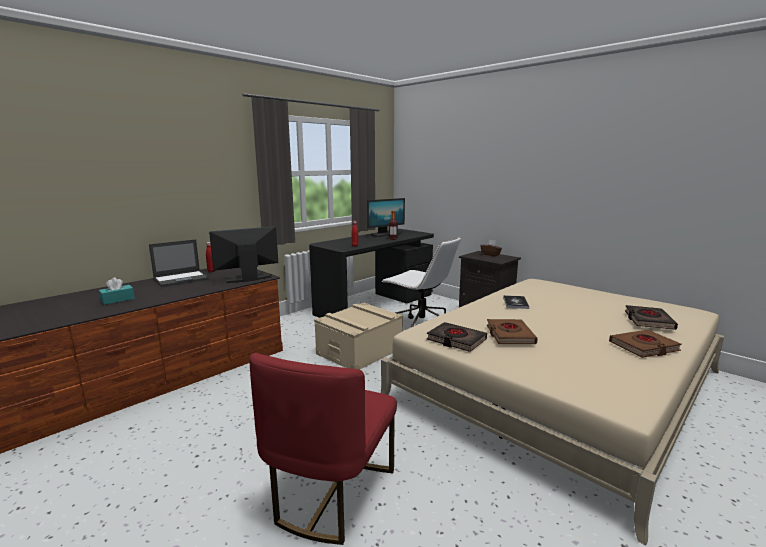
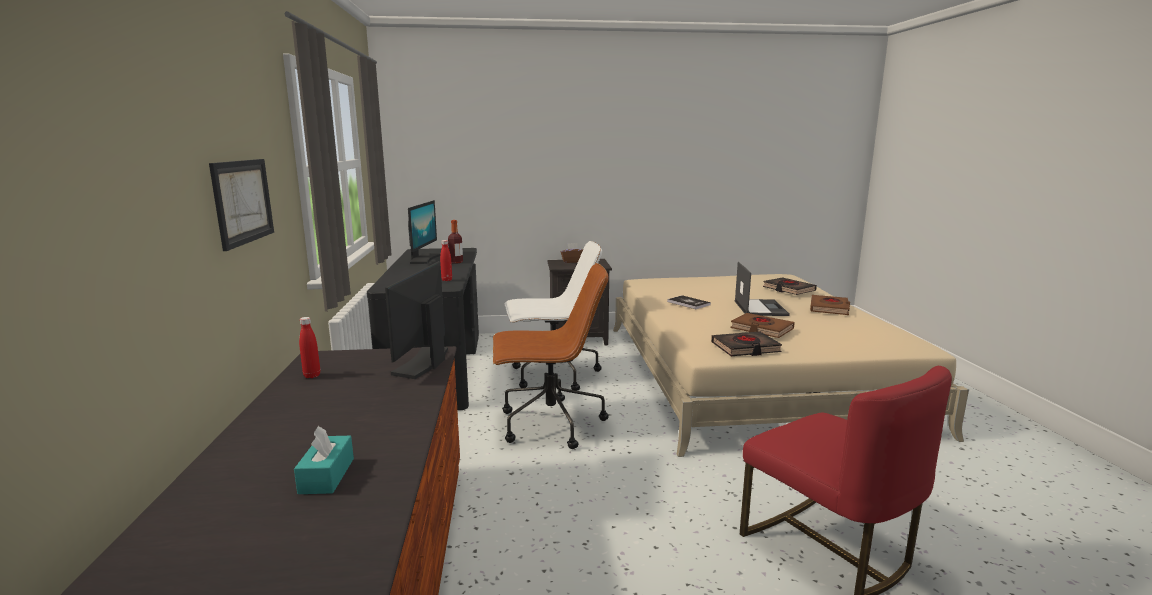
camera: 50 degrees left, 0 degrees up
laptop [149,239,209,287] -> laptop moved to [735,262,790,316]
beige storage box [314,303,403,370] -> brown office chair [493,263,609,449]
none -> picture [209,159,274,251]

